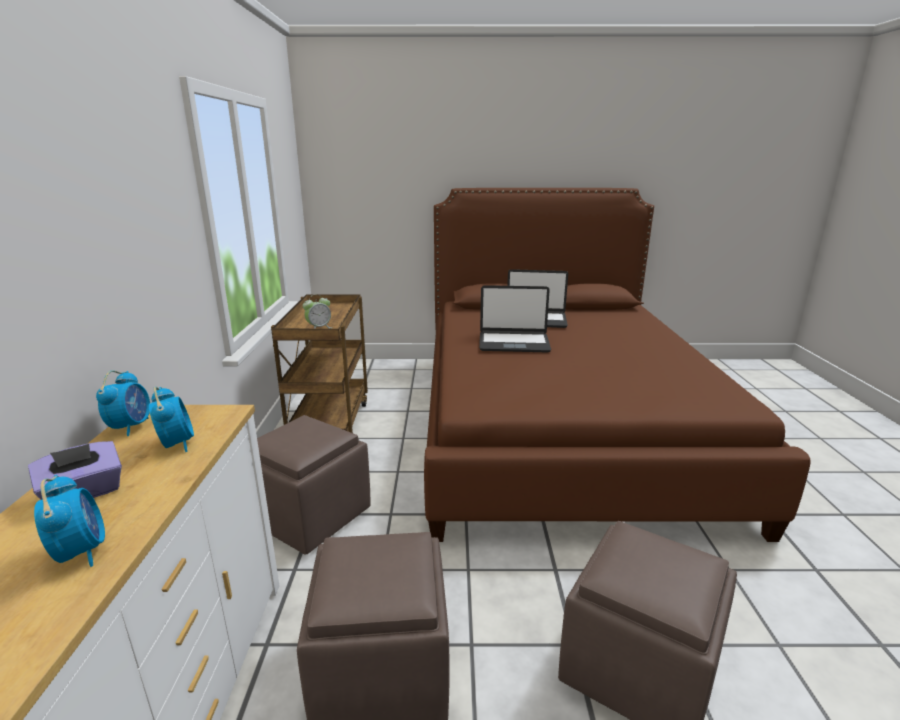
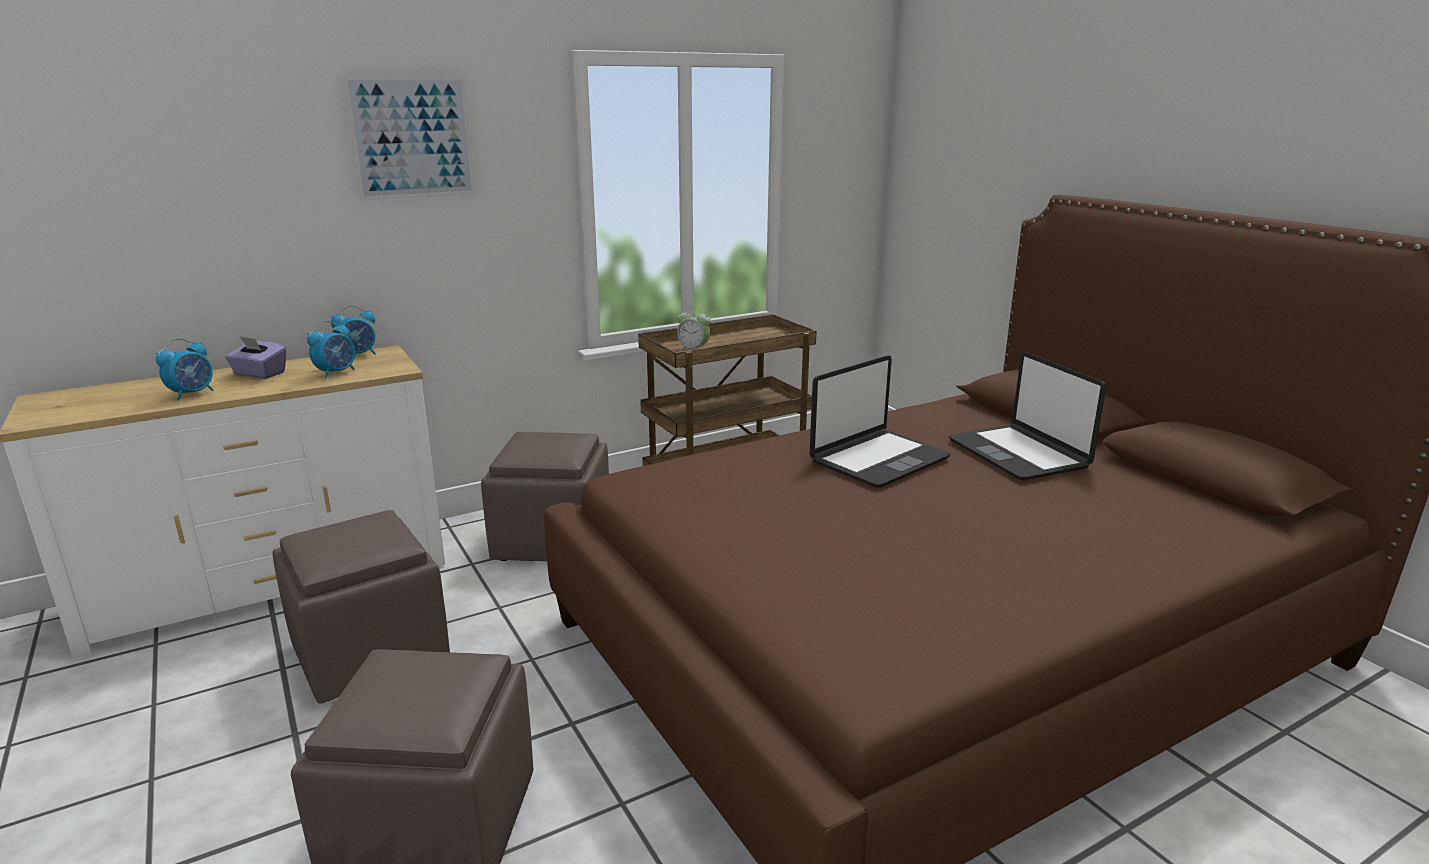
camera: 60 degrees right, 0 degrees up
laptop [479,285,551,352] -> laptop turned 105 degrees counterclockwise [810,355,951,488]
none -> picture [342,76,476,201]

